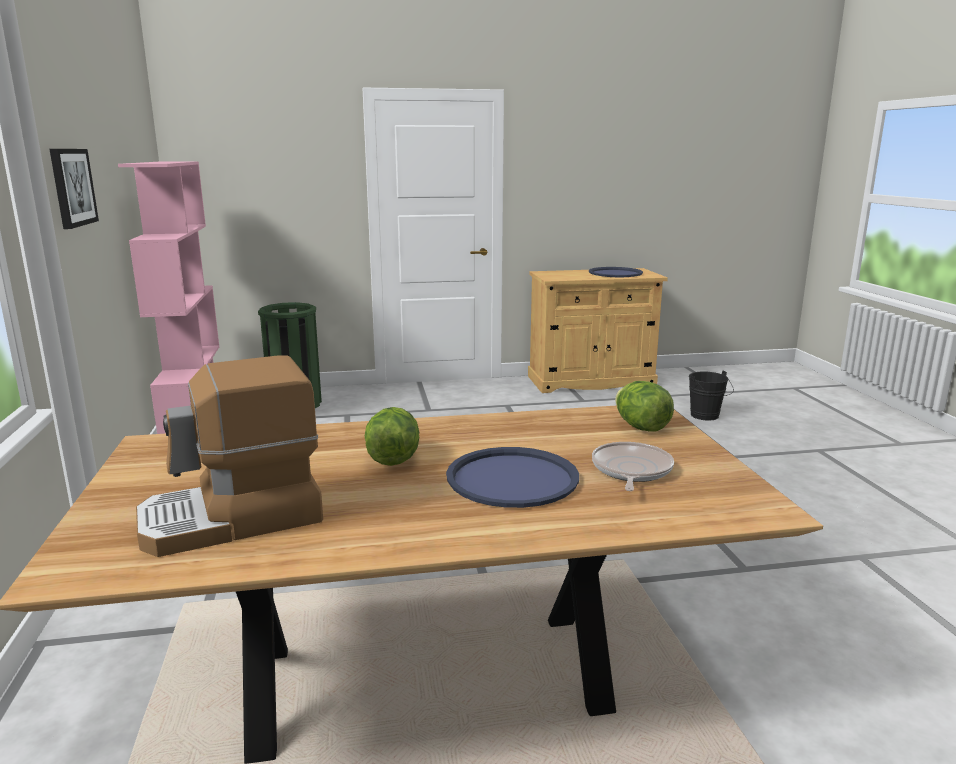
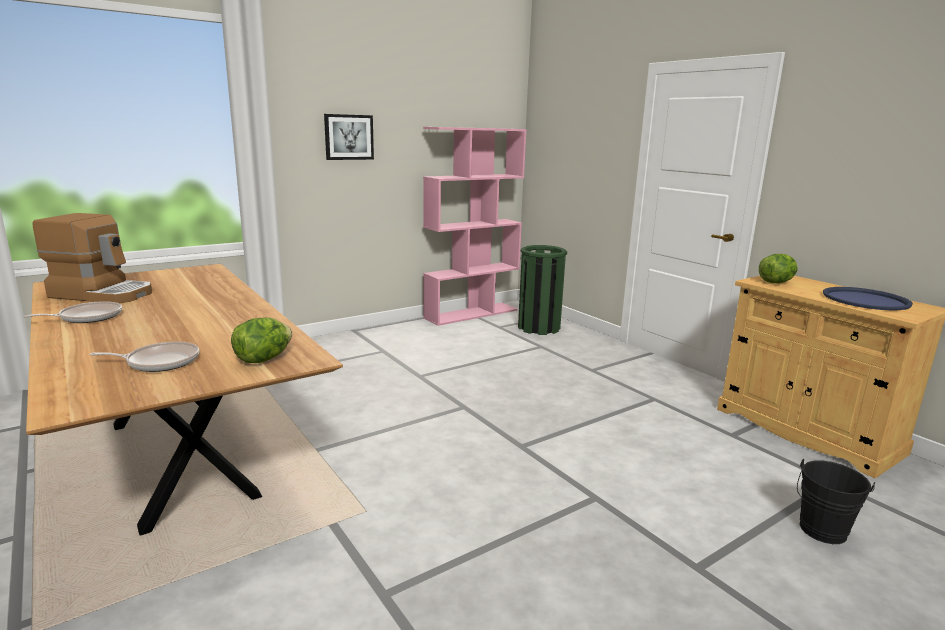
camera: 65 degrees right, 0 degrees up
coffee machine [136,355,323,557] -> coffee machine turned 150 degrees clockwise [33,213,152,303]
lettuce [365,407,419,466] -> lettuce moved to [759,254,798,283]
blue tray [446,447,579,508] -> none
none -> frying pan [23,301,122,323]

